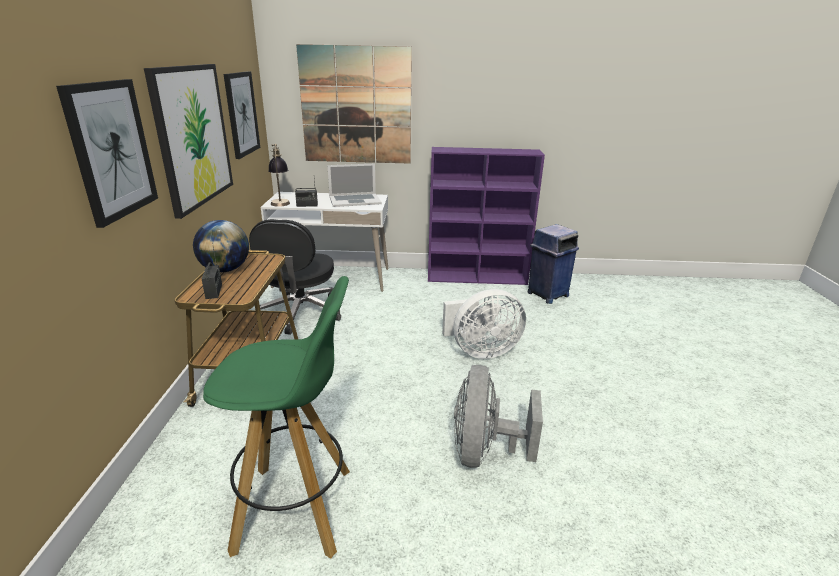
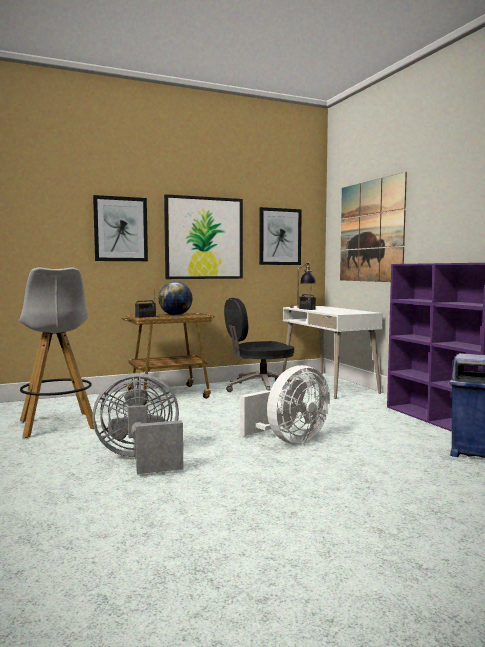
camera: 65 degrees right, 20 degrees down
green stool [203,276,350,558] -> white stool [19,268,98,438]
laptop [327,164,382,207] -> none
white fan [442,289,526,359] -> white fan turned 90 degrees counterclockwise [240,365,330,444]

